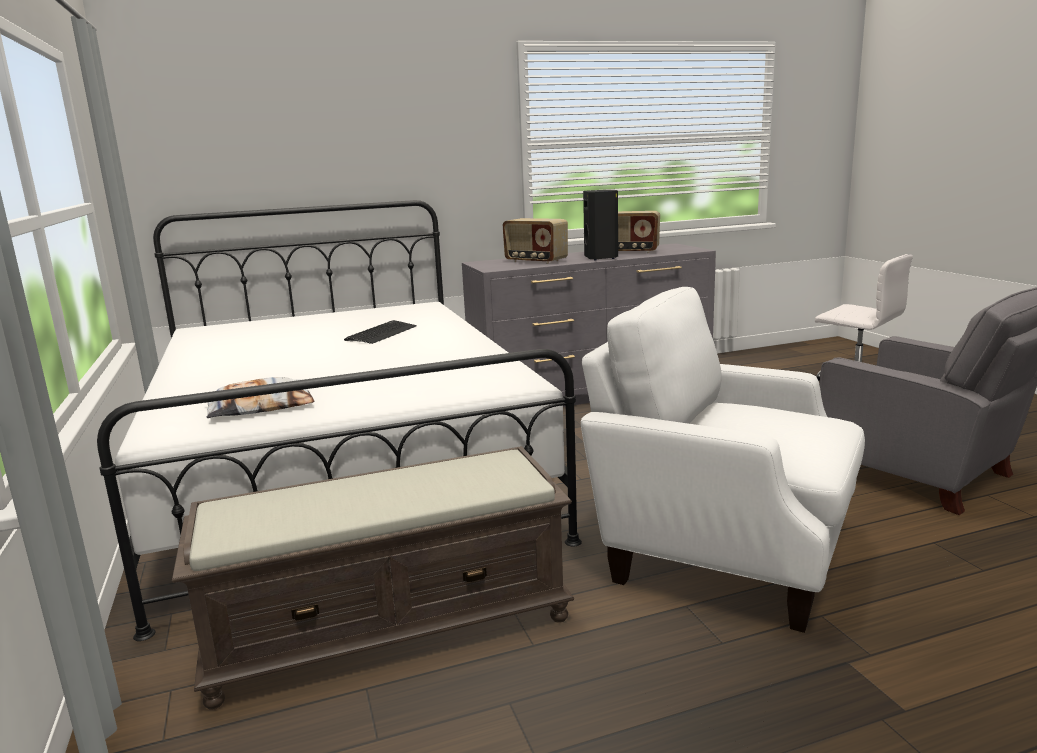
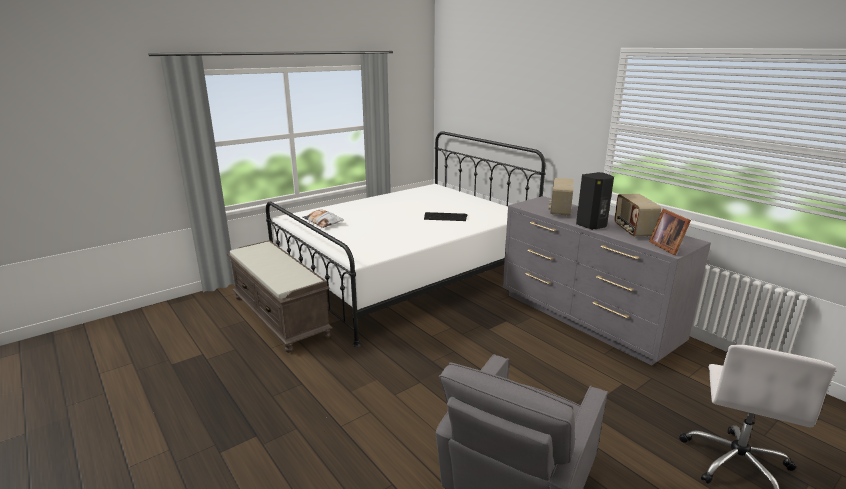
camera: 70 degrees right, 5 degrees up
white armchair [581,287,865,633] -> none
none -> picture frame [649,209,691,255]

